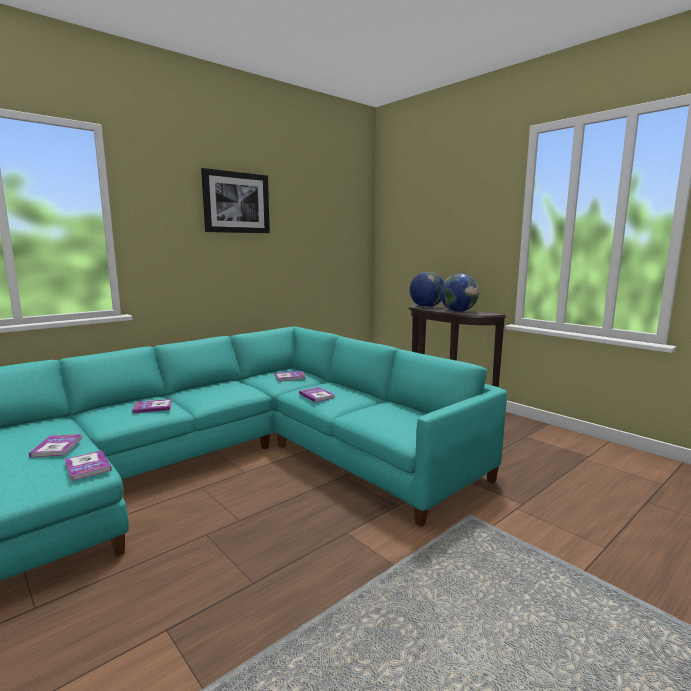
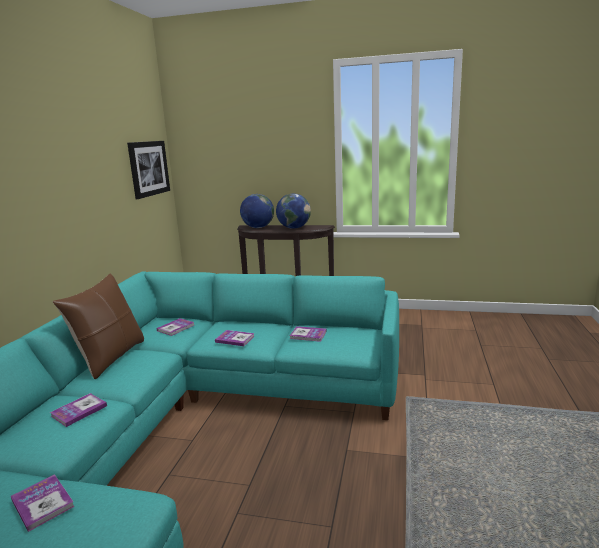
camera: 35 degrees left, 5 degrees up
book [65,450,112,481] -> book moved to [290,326,327,342]
picture [201,168,270,233] -> picture moved to [127,141,170,199]
none -> brown pillow [53,274,144,379]

